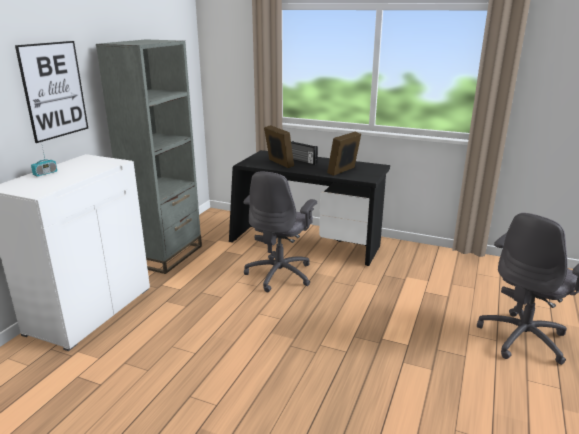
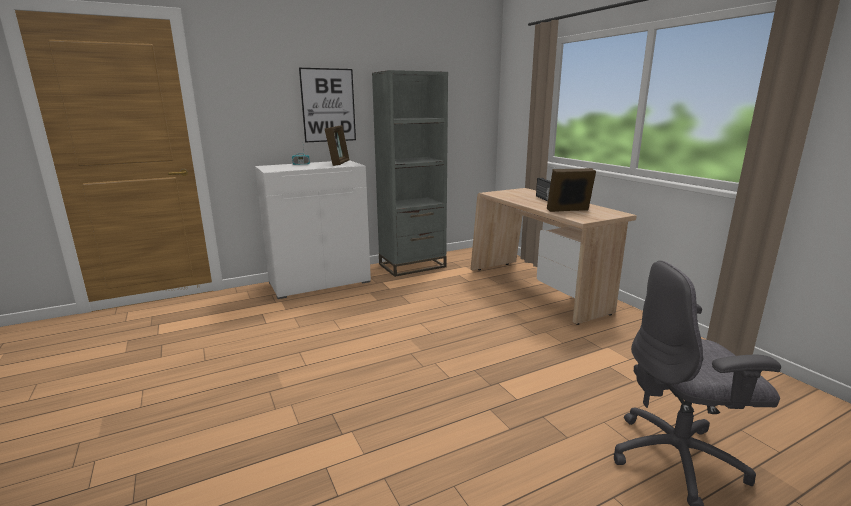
camera: 40 degrees right, 5 degrees down
black desk [229,150,390,266] -> beige desk [471,188,637,325]
grey office chair [243,172,317,292] -> none
picture frame [264,125,294,168] -> picture frame moved to [325,125,349,166]

